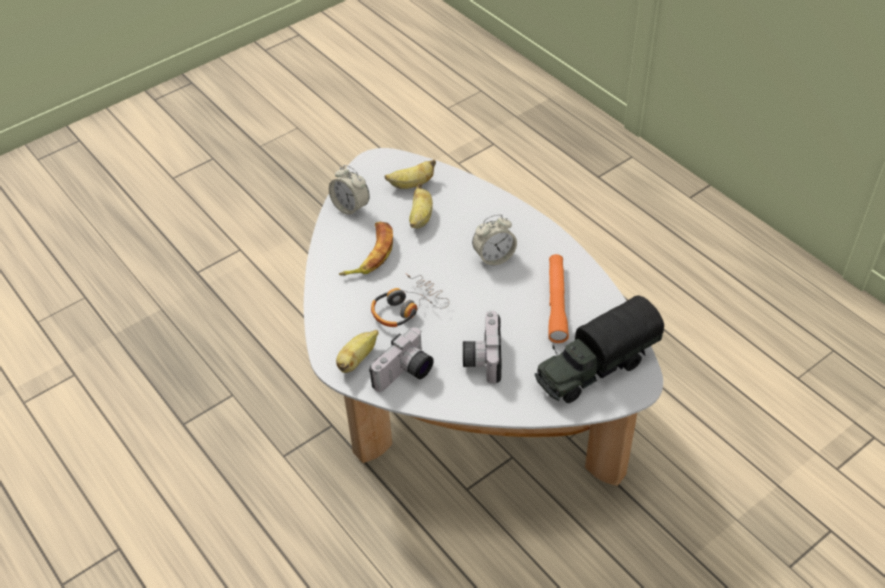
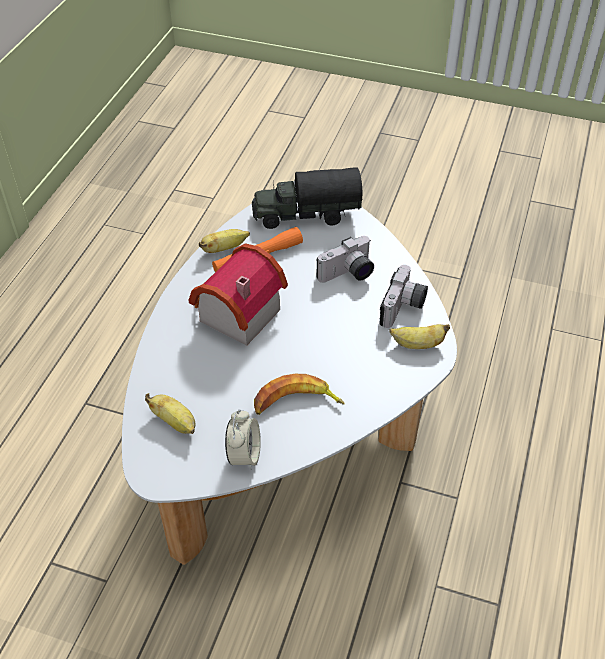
camera: 125 degrees left, 0 degrees up
camera [369,327,434,392] -> camera turned 105 degrees clockwise [380,265,428,328]
headphones [371,273,450,327] -> none
banana [409,183,433,228] -> banana moved to [199,229,250,253]
alarm clock [472,214,517,267] -> toy house [188,243,288,346]
toy truck [535,295,664,403] -> toy truck turned 150 degrees clockwise [252,167,363,229]

